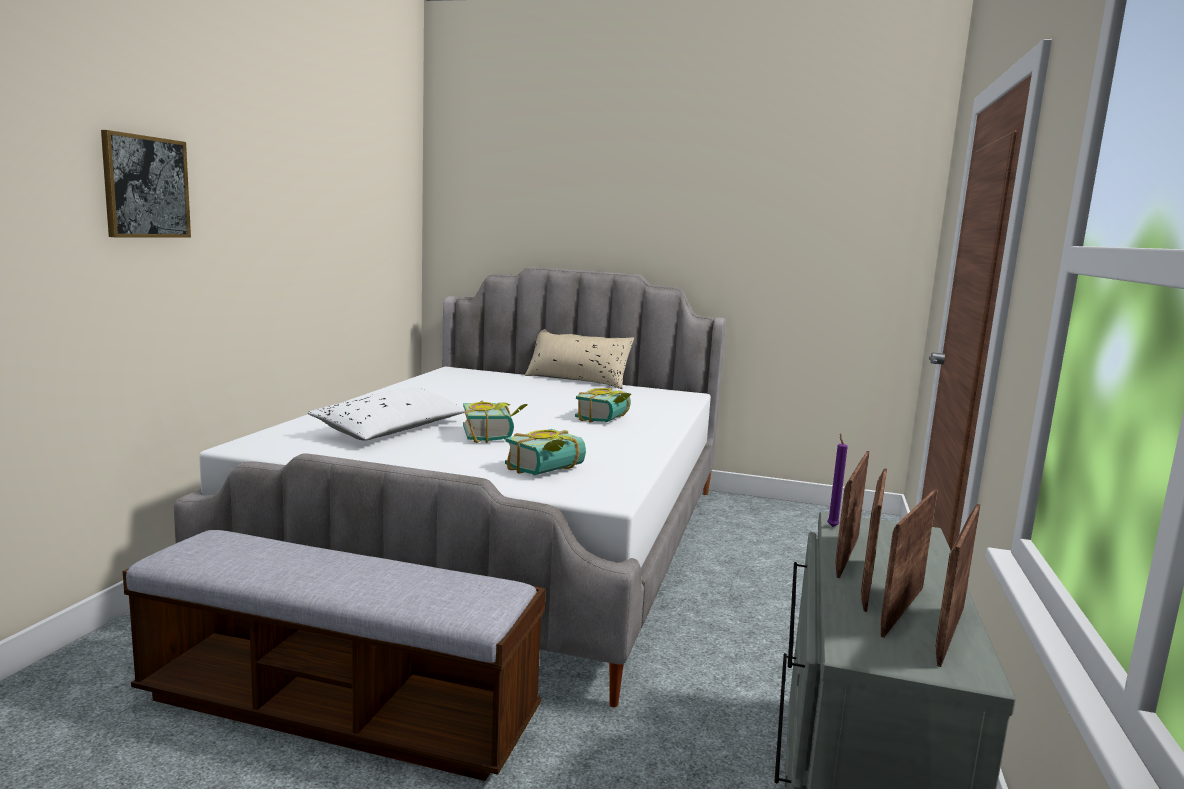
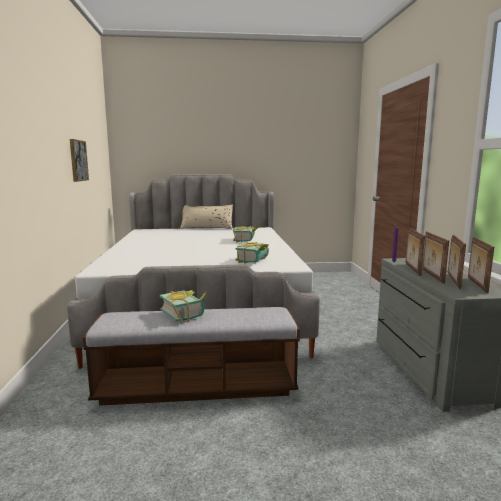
camera: 20 degrees left, 0 degrees up
picture [101,130,191,237] -> picture moved to [70,139,89,182]
white pillow [307,388,465,440] -> none
book [463,400,527,443] -> book moved to [160,290,209,323]

